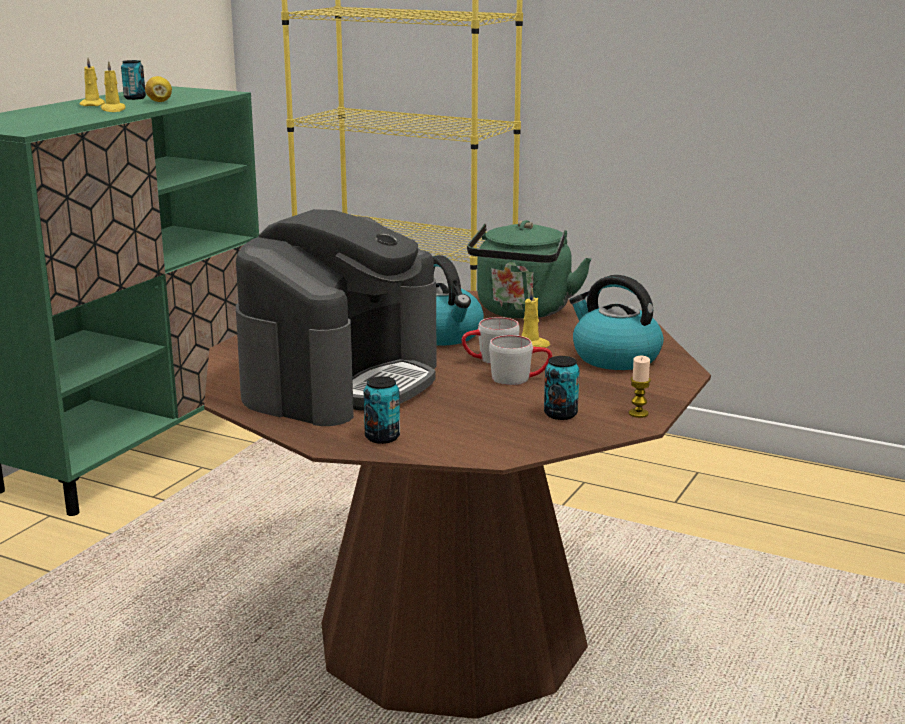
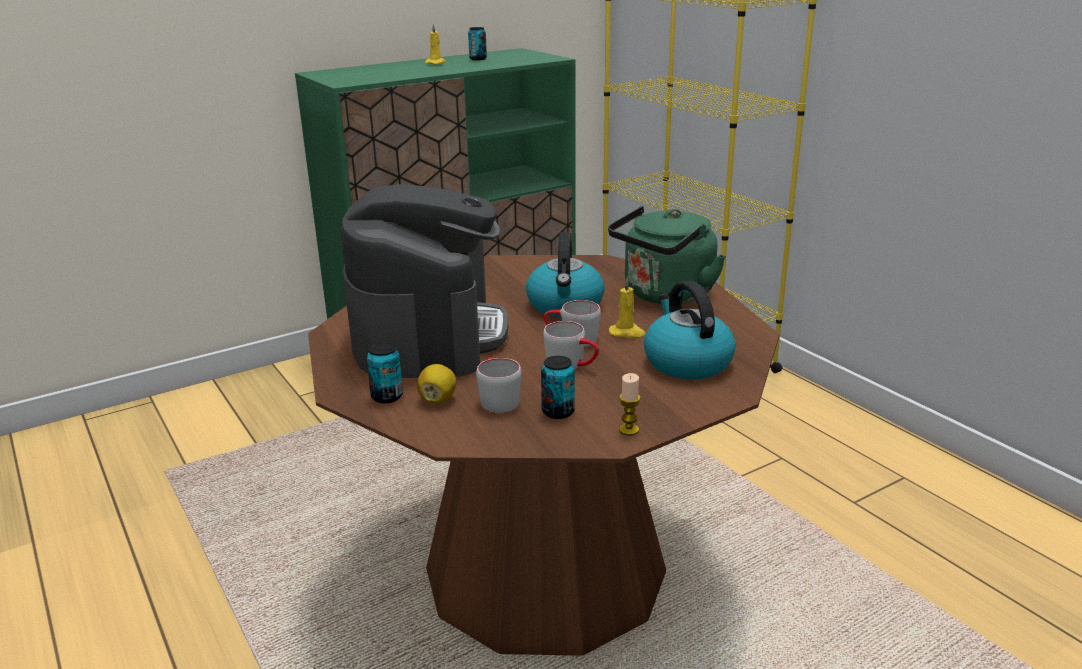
camera: 30 degrees right, 5 degrees up
yellow candle [100,60,125,112] -> none
lemon [145,76,172,102] -> lemon moved to [417,364,456,404]
coffee machine [236,209,437,426] -> coffee machine turned 60 degrees counterclockwise [341,184,508,378]
none -> grey mug [476,357,522,413]

